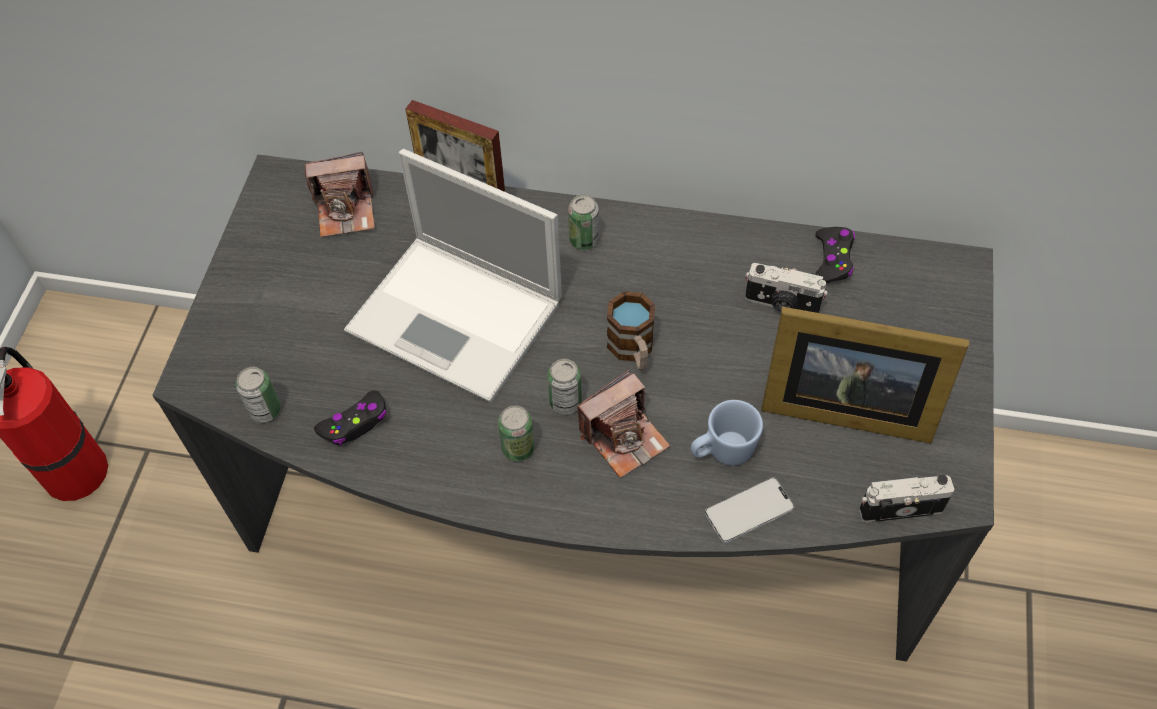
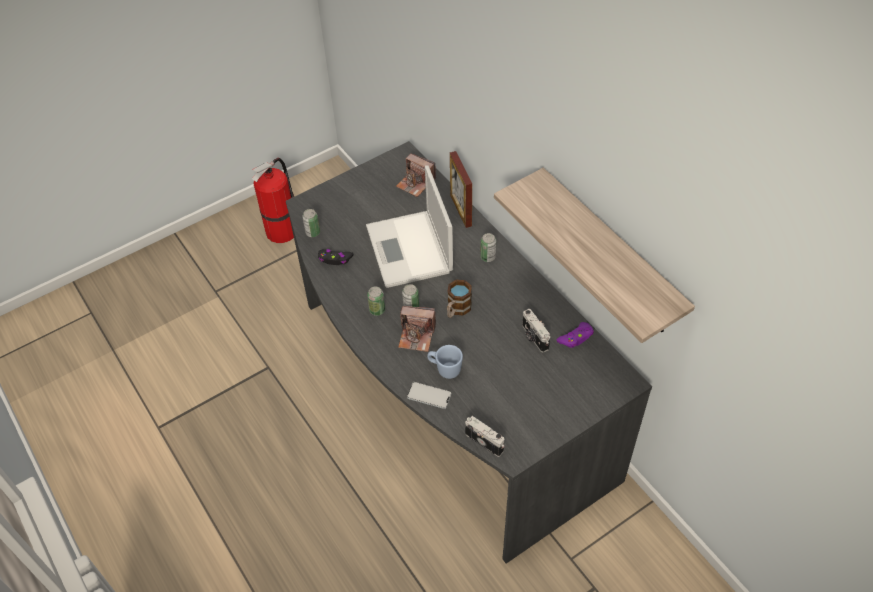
camera: 45 degrees right, 5 degrees down
picture frame [761,307,969,444] -> none
black game controller [815,227,855,284] -> purple game controller [557,322,594,348]
none -> shelf [494,168,695,343]

